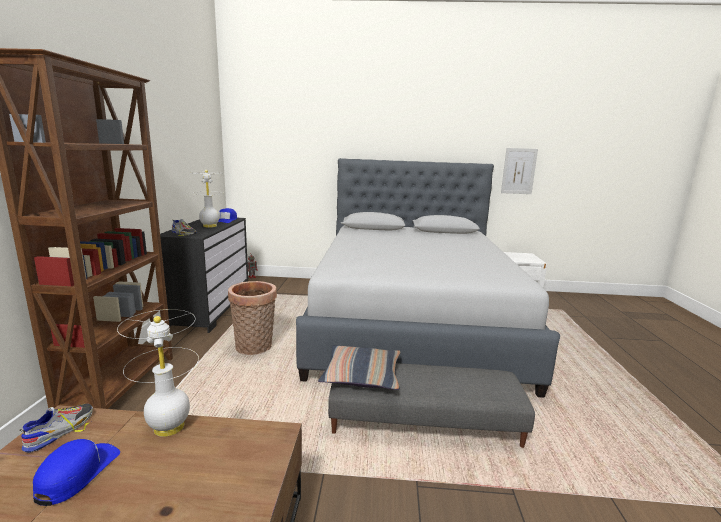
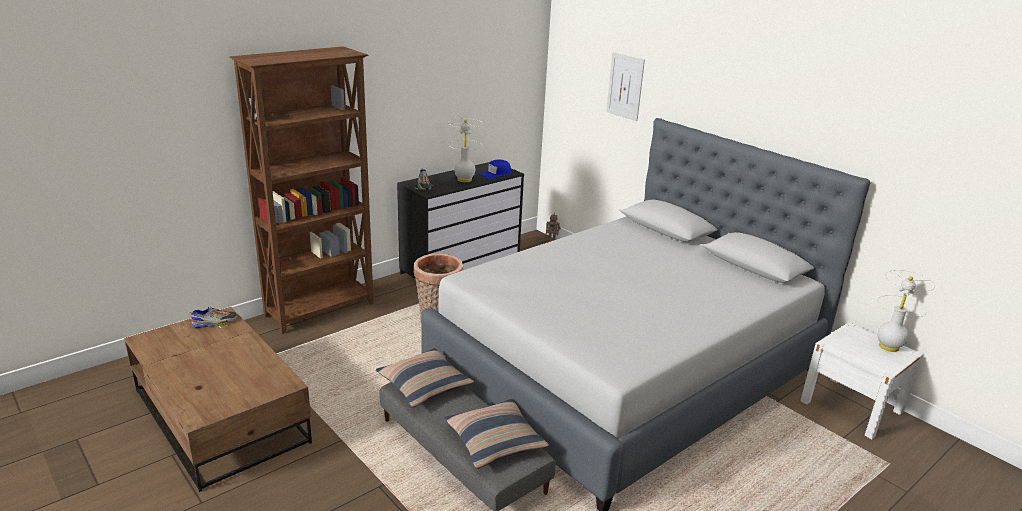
camera: 45 degrees right, 10 degrees up
blue cap [33,439,120,506] -> none
white table lamp [117,309,199,437] -> white table lamp moved to [877,270,935,352]
picture [501,148,538,194] -> picture moved to [606,53,645,121]
none -> pillow [444,399,549,469]

